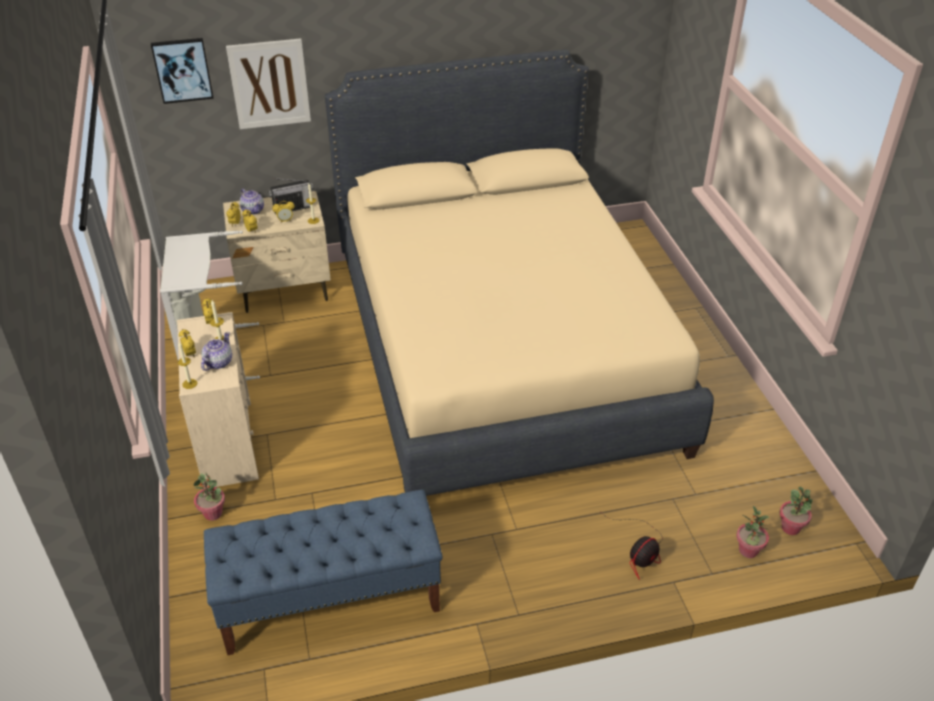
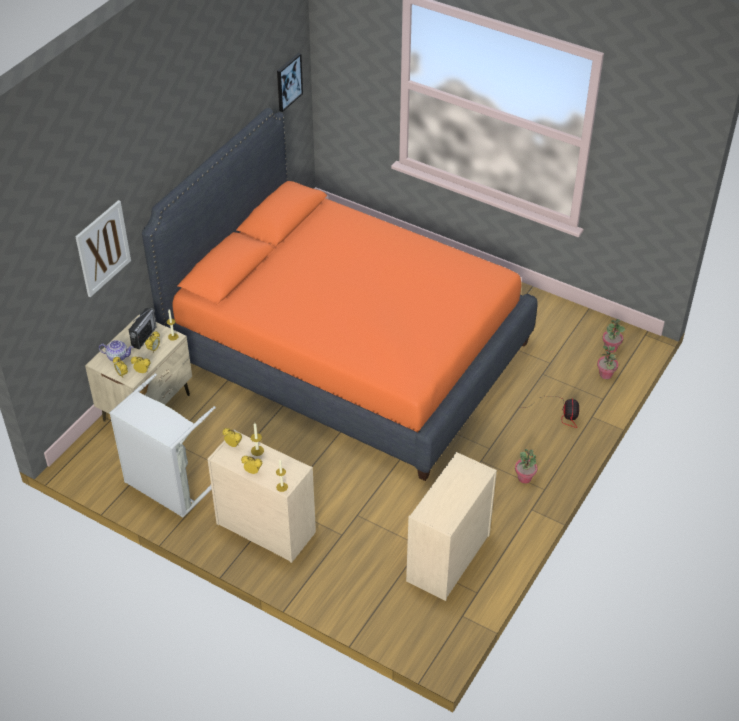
camera: 45 degrees left, 5 degrees up
picture [151,38,214,104] -> picture moved to [277,53,303,112]
potted plant [194,473,225,521] -> potted plant moved to [515,449,537,484]
teapot [201,332,232,371] -> none
blue bench [204,490,443,655] -> beige dresser [406,452,497,601]
beige bed [325,49,714,496] -> orange bed [142,108,538,481]

